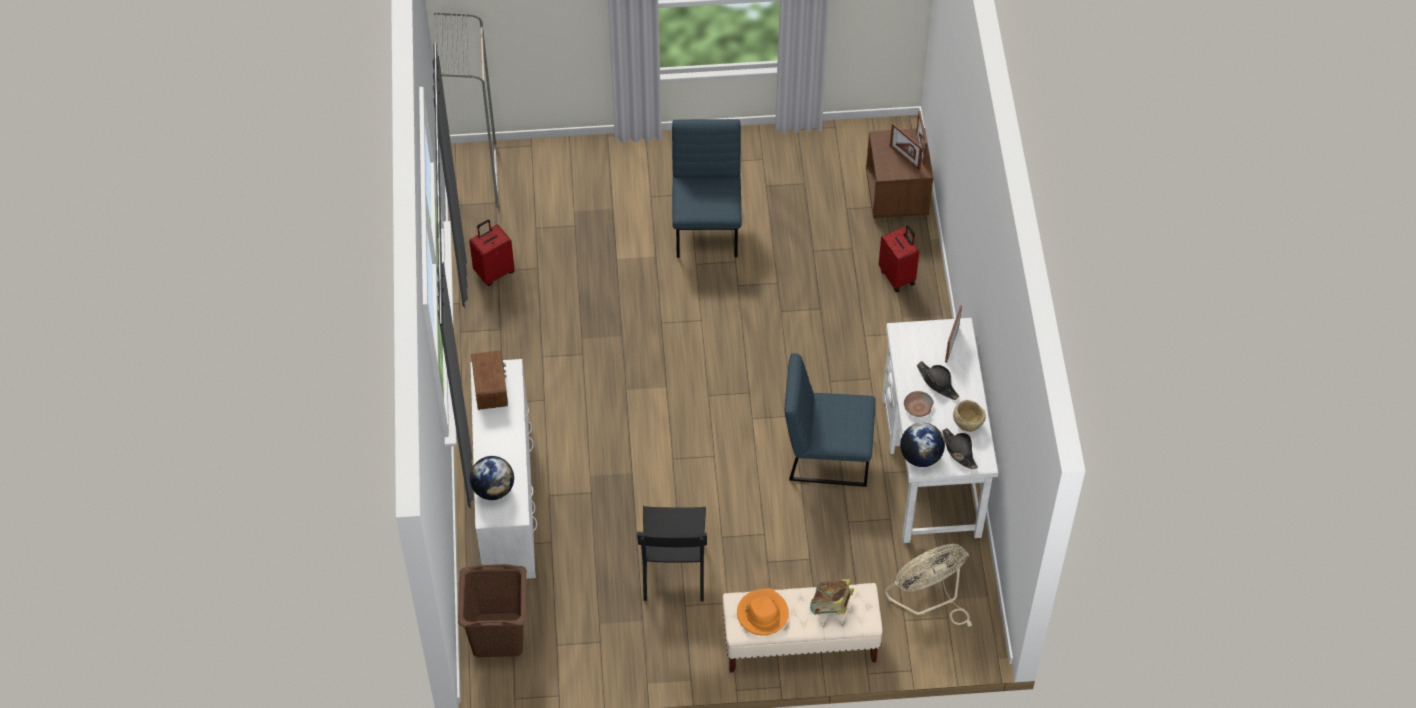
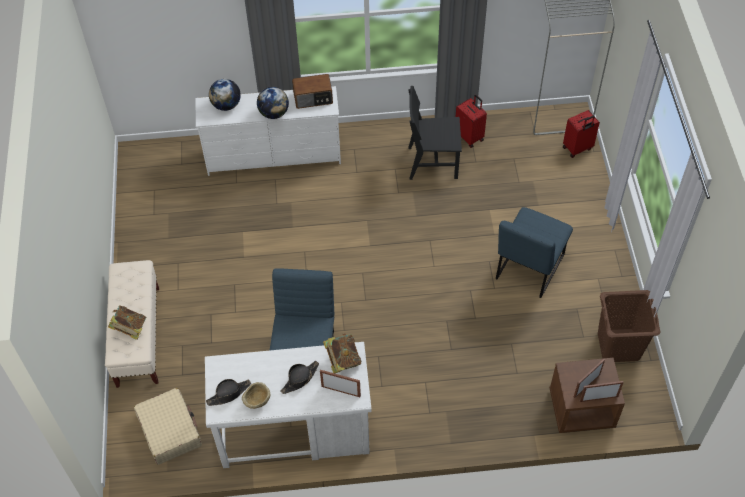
camera: 90 degrees right, 0 degrees up
brown laundry basket [458,564,527,657] -> brown laundry basket moved to [598,290,661,362]
black chair [637,506,707,601] -> black chair moved to [408,86,462,180]
blue chair [672,119,742,258] -> blue chair turned 120 degrees clockwise [496,207,573,298]
orange hat [737,588,789,635] -> none
red suitcase [879,225,919,292] -> red suitcase moved to [563,110,600,158]
beige fan [885,544,972,628] -> beige suitcase [134,388,202,465]
globe [900,423,945,467] -> globe moved to [257,87,289,119]
brown bowl [904,391,934,417] -> none
none -> book [323,333,361,373]

